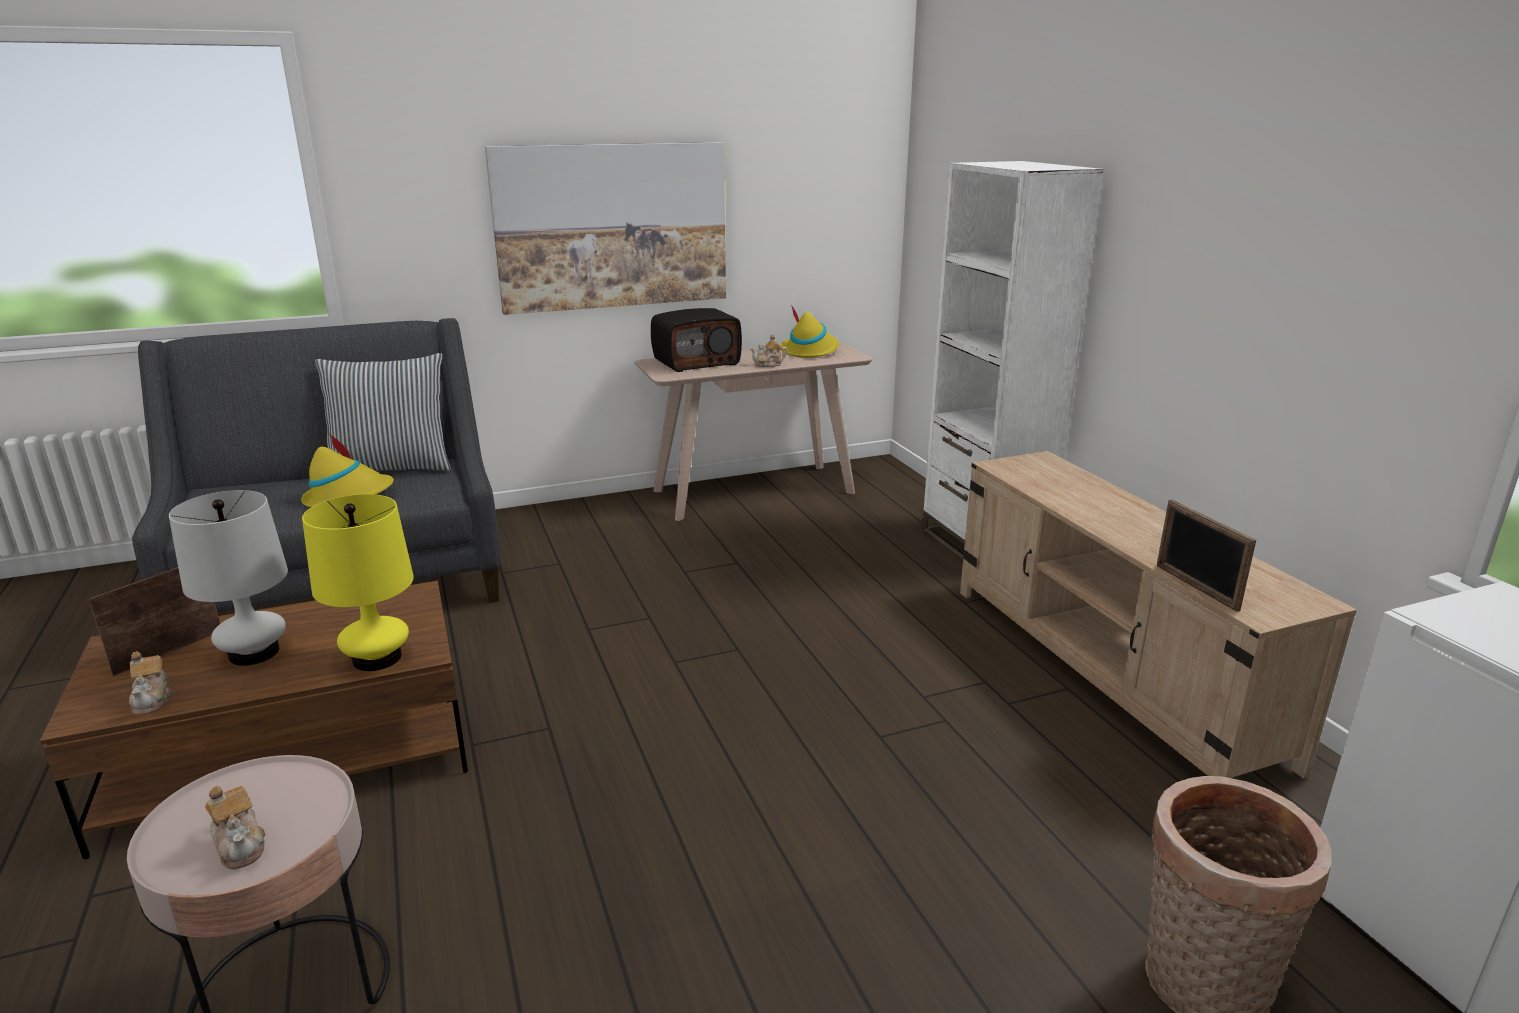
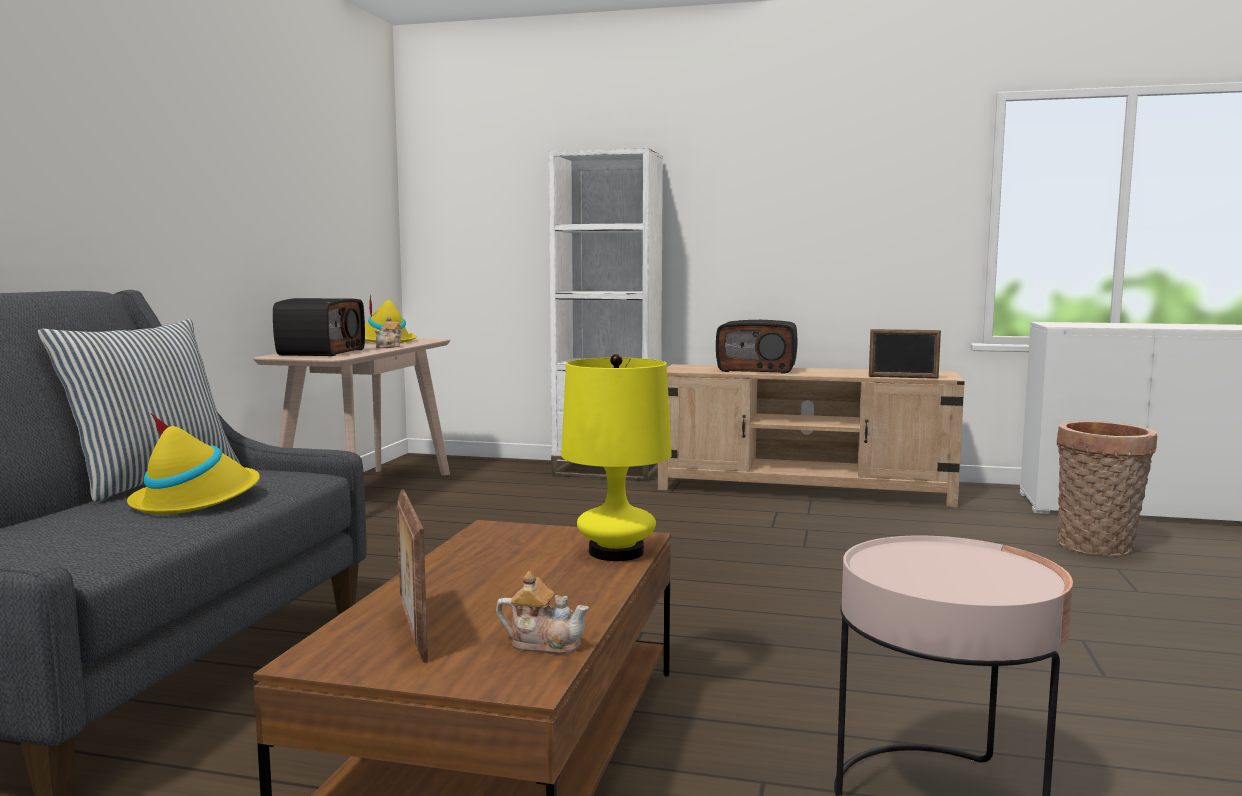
camera: 55 degrees left, 15 degrees down
white table lamp [169,490,288,666] -> none
teapot [205,785,265,870] -> none
picture [485,142,726,315] -> none
none -> radio [716,320,797,374]

